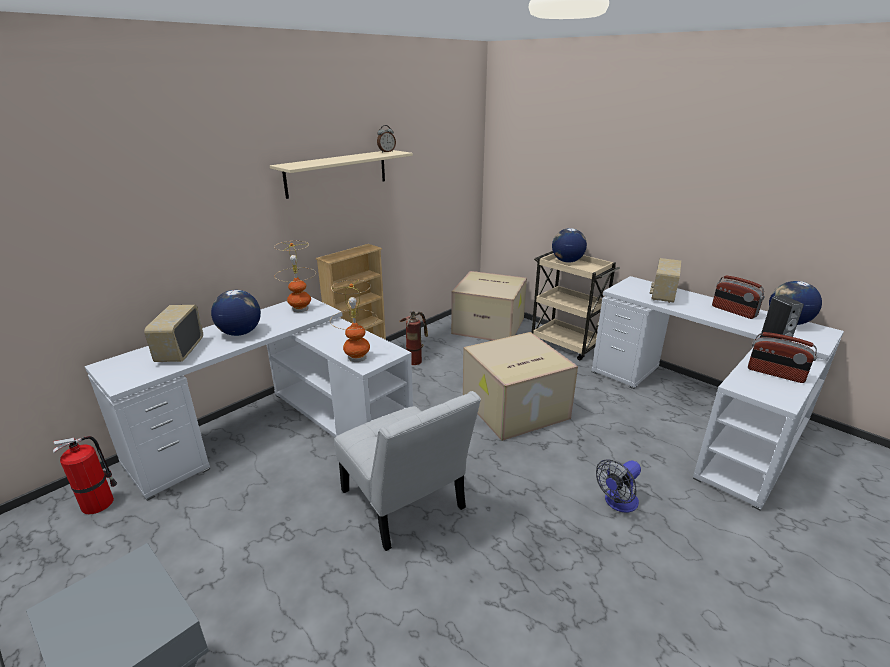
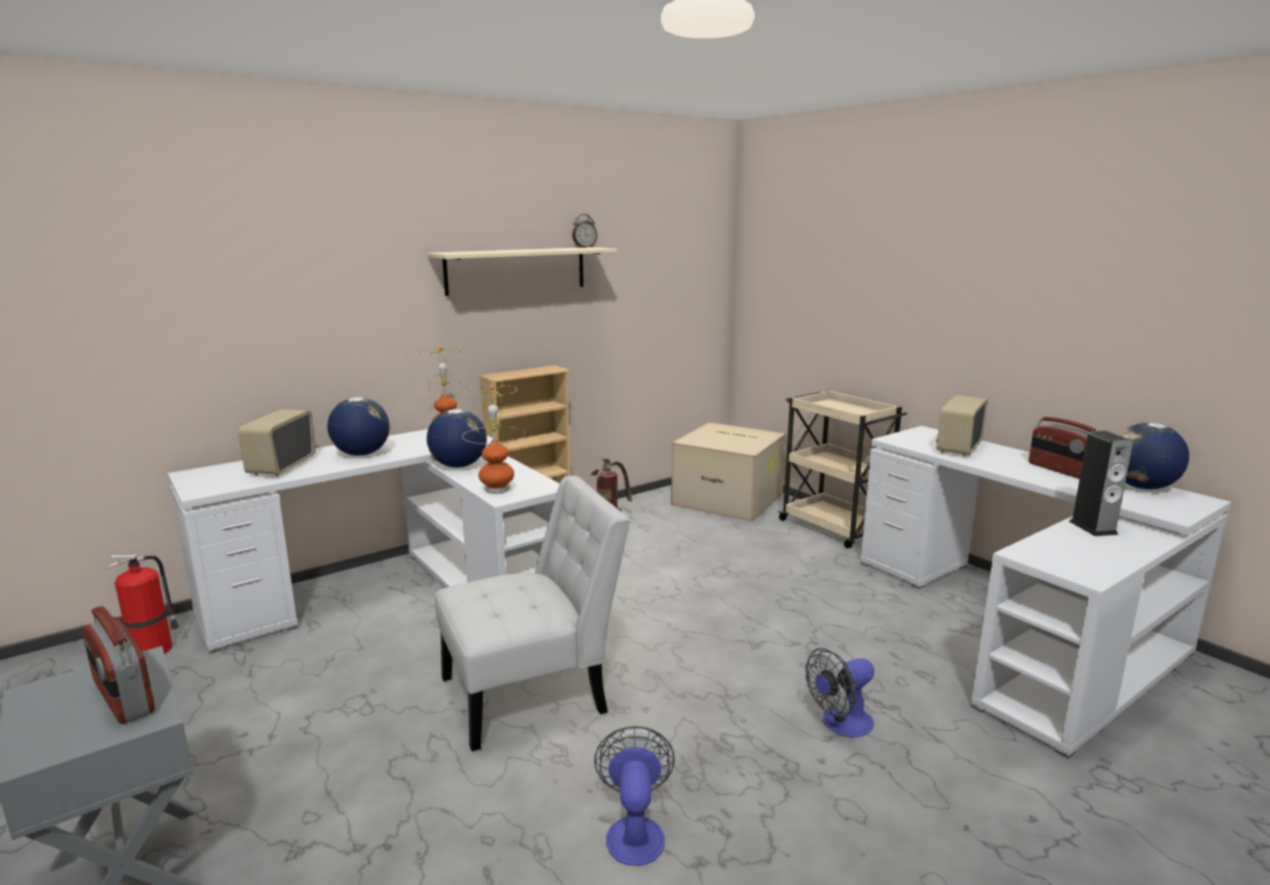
camera: 10 degrees right, 10 degrees down
white chair [334,391,481,551] -> white chair turned 90 degrees counterclockwise [435,476,630,751]
cardboard box [463,332,578,441] -> none
globe [552,228,587,263] -> globe moved to [427,409,487,468]
radio [748,332,817,383] -> radio moved to [82,606,155,724]
none -> fan [594,726,675,866]

